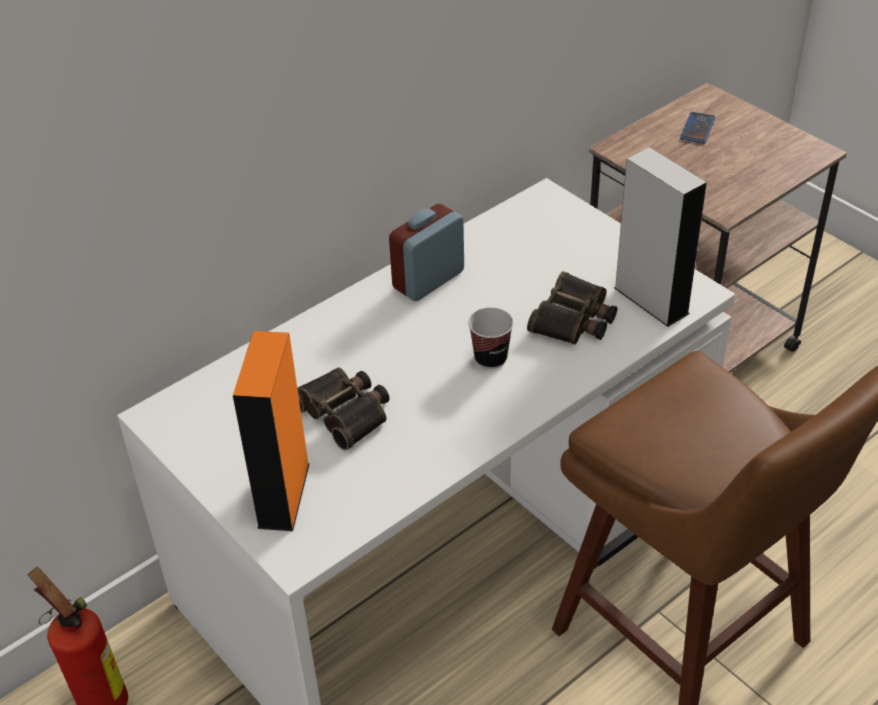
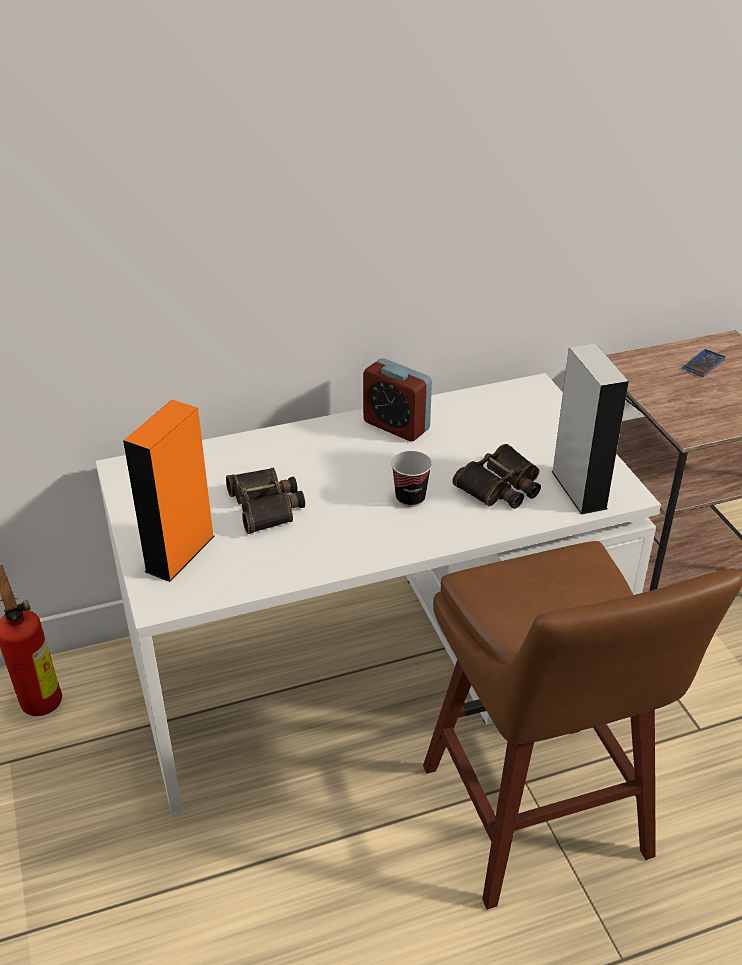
camera: 20 degrees right, 5 degrees down
alarm clock [389,204,464,301] -> alarm clock turned 120 degrees counterclockwise [363,358,432,441]

